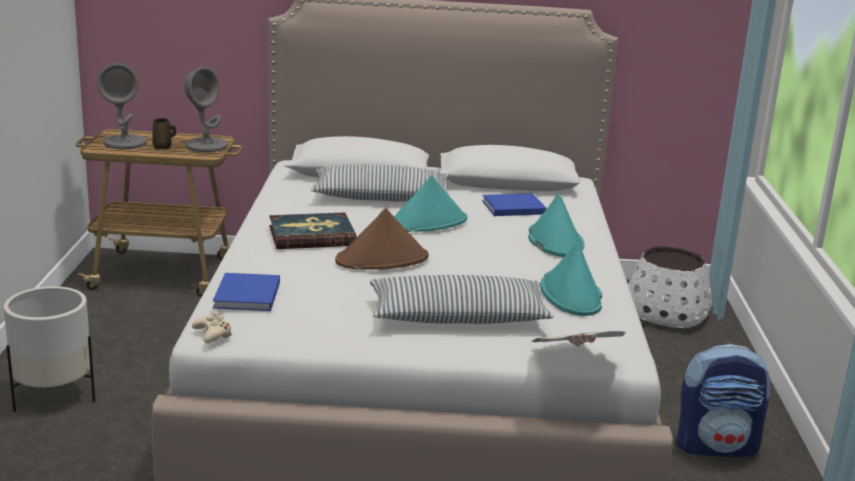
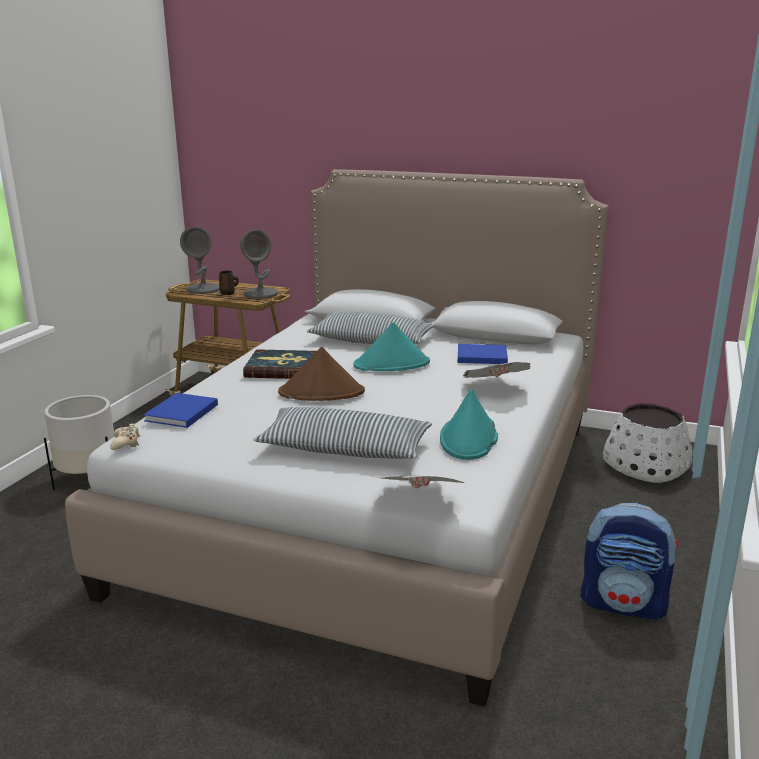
camera: 20 degrees right, 0 degrees up
turquoise hat [528,193,584,257] -> newspaper [463,362,531,378]

